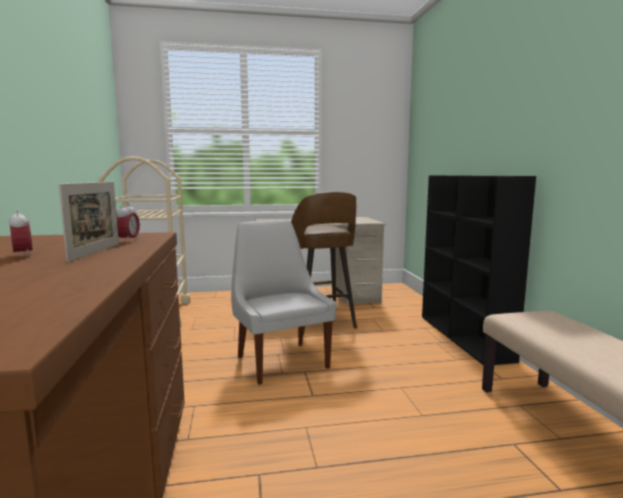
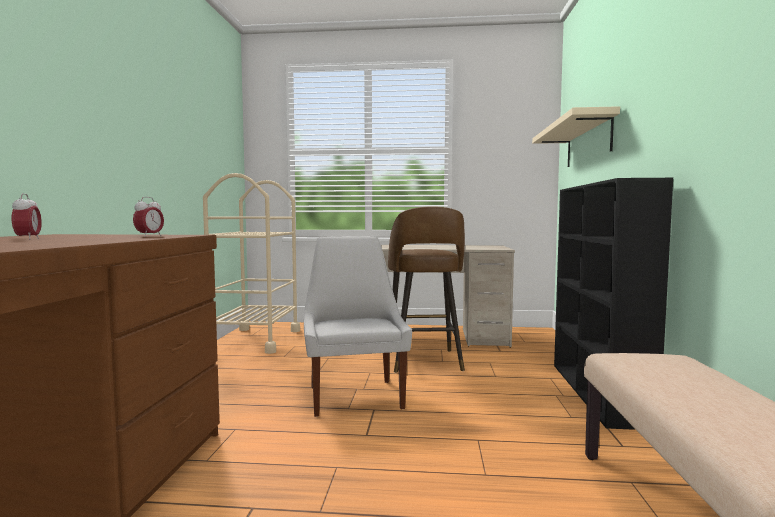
camera: 15 degrees right, 5 degrees down
picture frame [58,182,119,262] -> none
none -> beige shelf [532,106,620,167]

